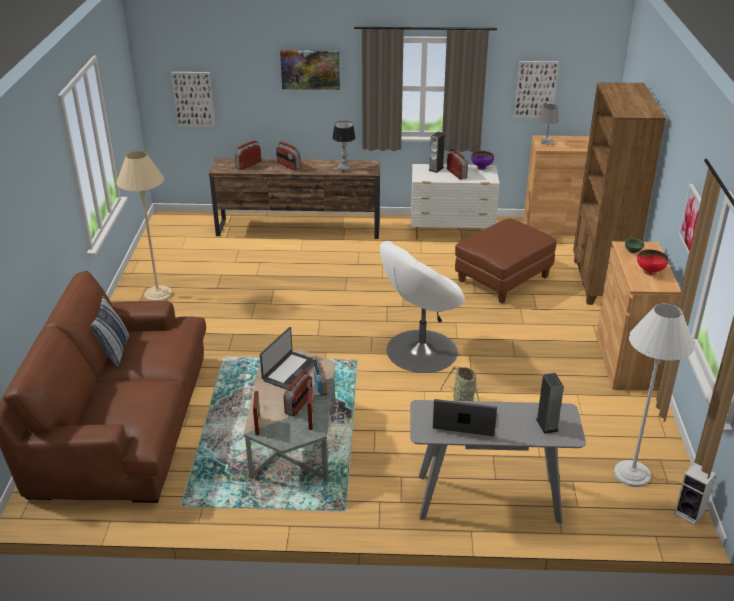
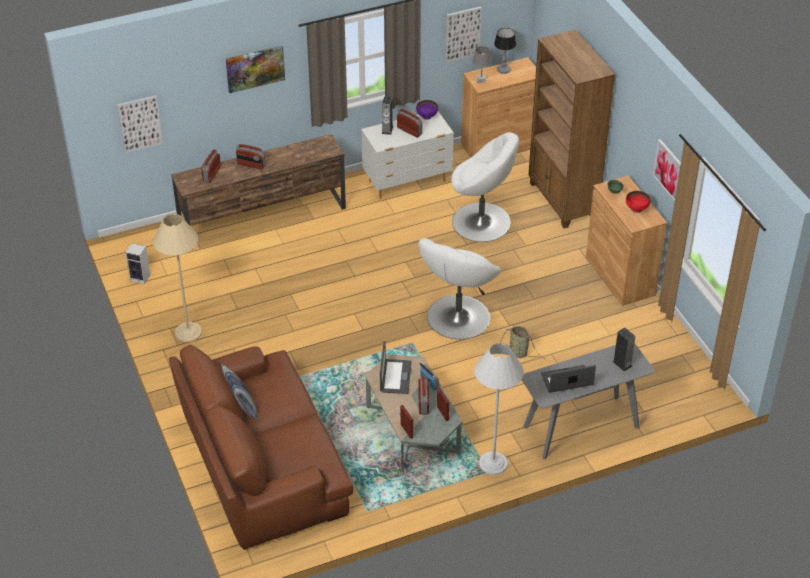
camera: 25 degrees left, 10 degrees up
table lamp [332,121,356,171] -> table lamp moved to [494,28,516,74]
brown ottoman [455,218,557,303] -> white armchair [451,132,519,242]
white floor lamp [614,303,694,487] -> white floor lamp moved to [474,343,524,475]
speaker [674,463,716,525] -> speaker moved to [125,243,150,284]

